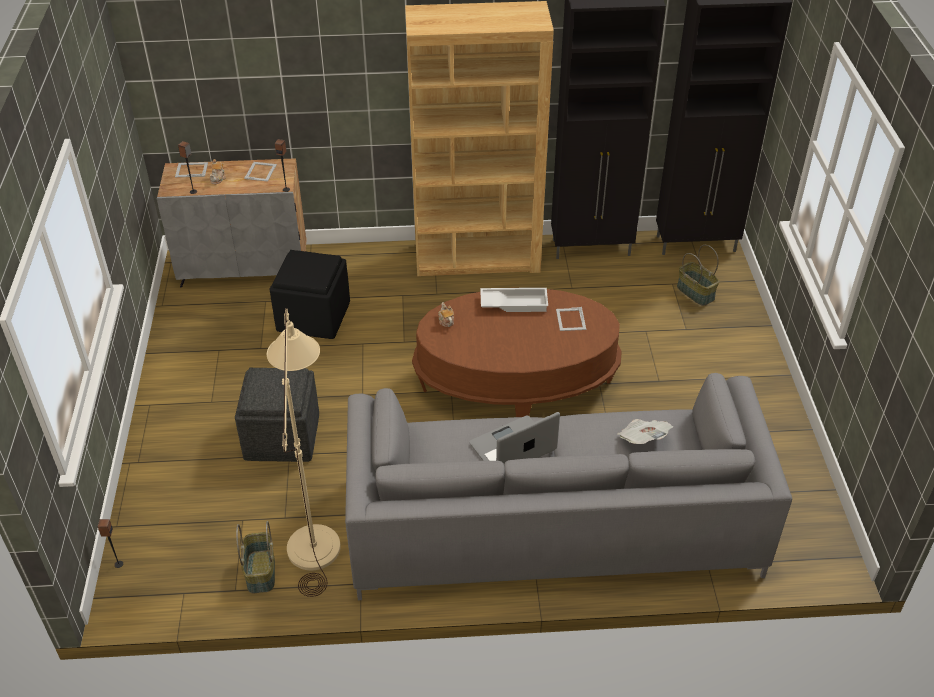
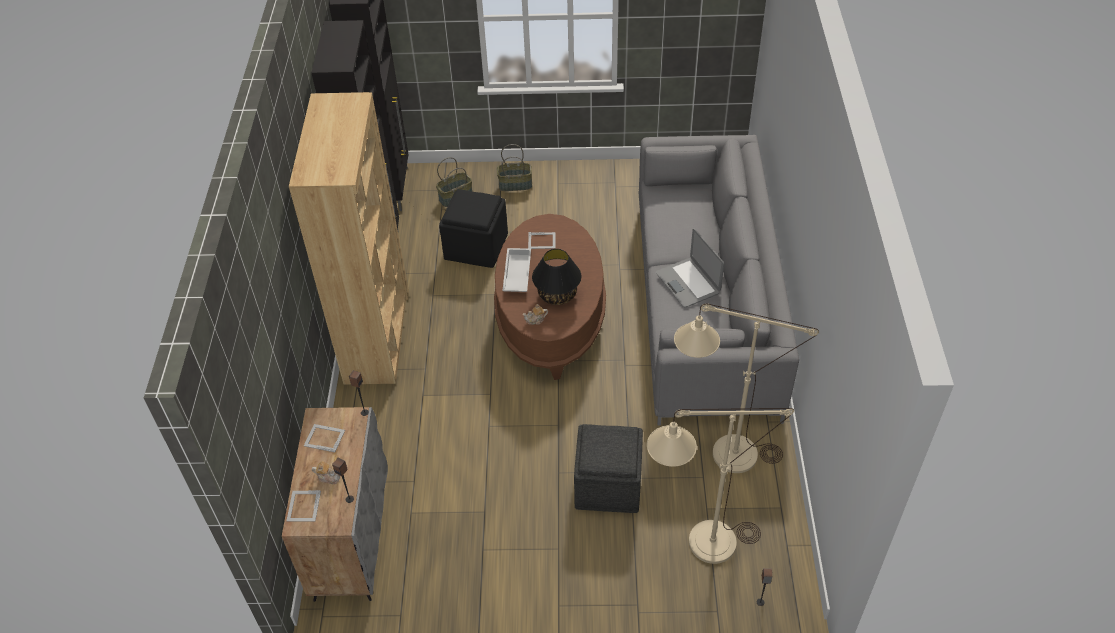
camera: 85 degrees left, 5 degrees up
basket [236,521,275,593] -> basket moved to [497,144,532,191]
black ottoman [269,250,350,339] -> black ottoman moved to [439,189,508,268]
newspaper [617,419,673,444] -> none
none -> black table lamp [532,249,582,305]
none -> beige floor lamp [647,408,794,564]

